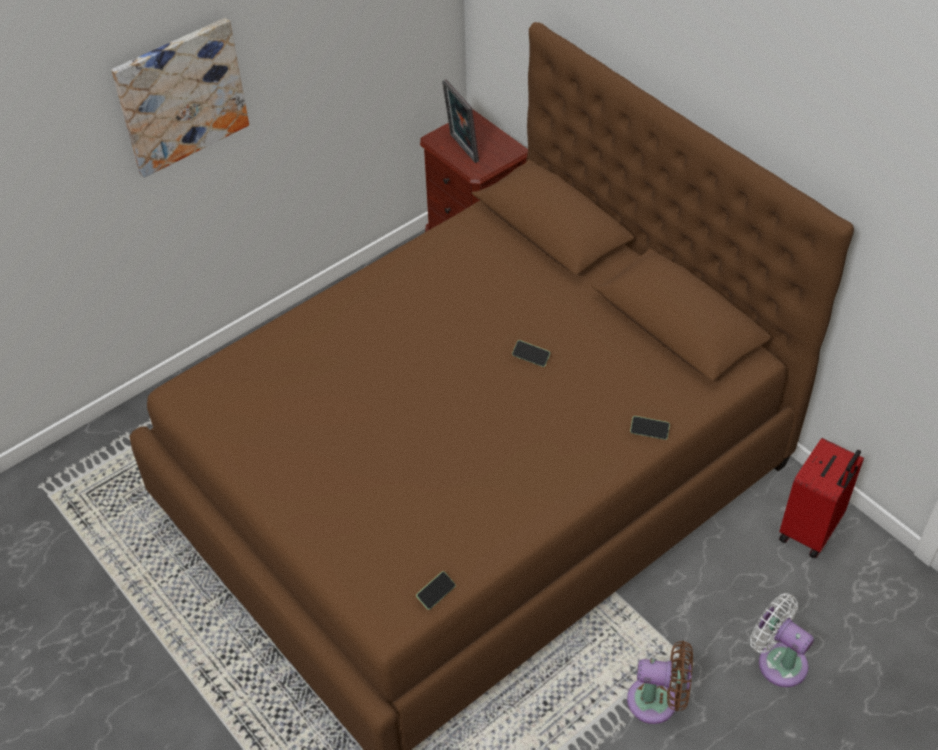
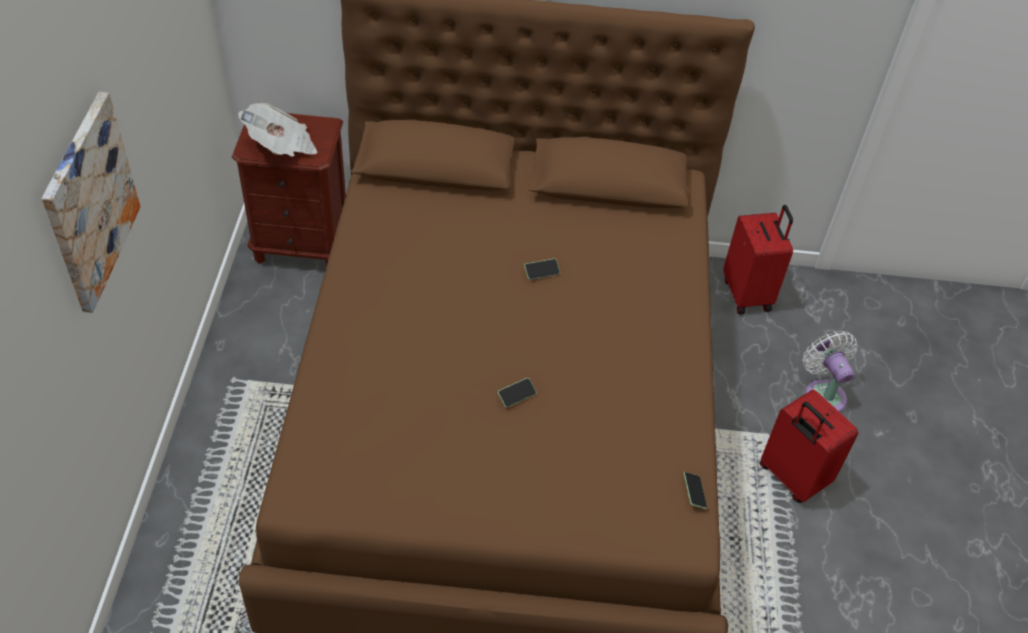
camera: 50 degrees left, 0 degrees up
picture frame [442,79,479,163] -> newspaper [238,103,317,157]
brown fan [627,641,693,724] -> red suitcase [759,389,858,503]
phone [630,416,670,440] -> phone moved to [498,378,537,407]
white fan [750,593,814,687] -> white fan turned 75 degrees clockwise [803,331,858,412]

